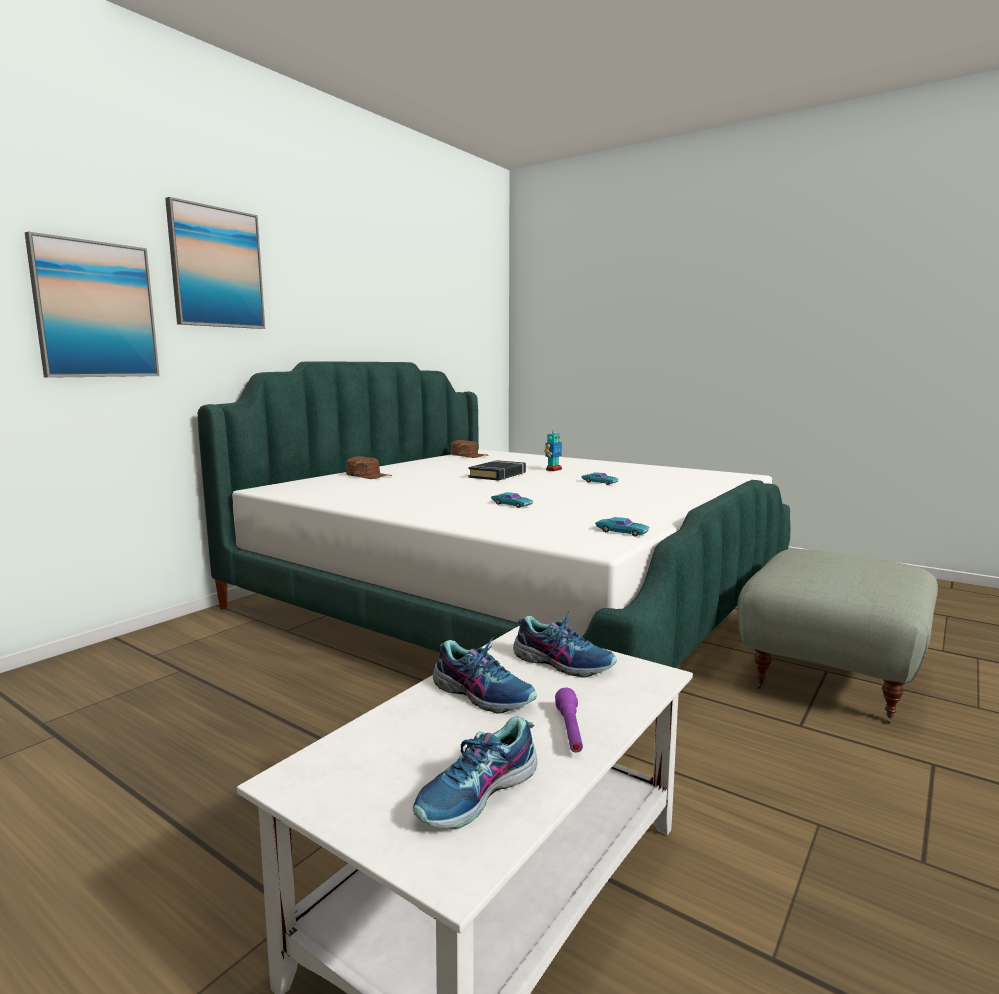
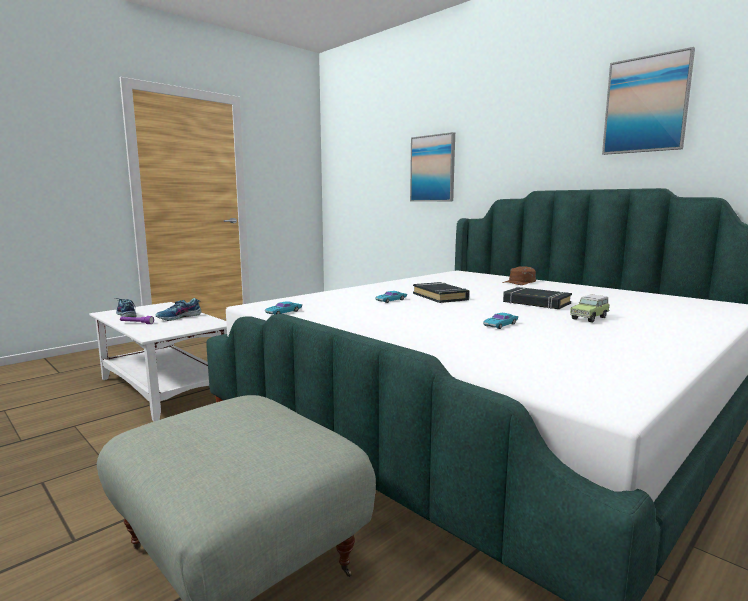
camera: 100 degrees right, 0 degrees up
picture [165,197,265,329] -> picture moved to [602,47,695,155]
brown cap [450,440,488,458] -> none
shoe [513,611,617,678] -> none
toy robot [544,431,562,471] -> toy car [570,294,610,323]
none -> black book [413,282,469,303]

